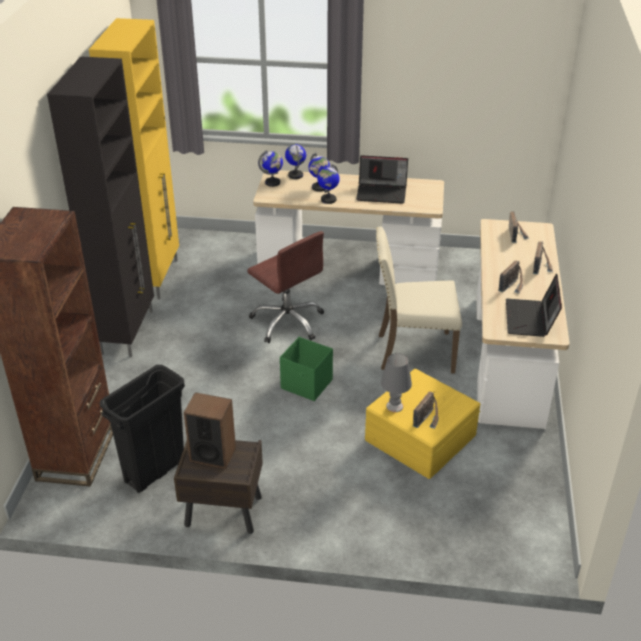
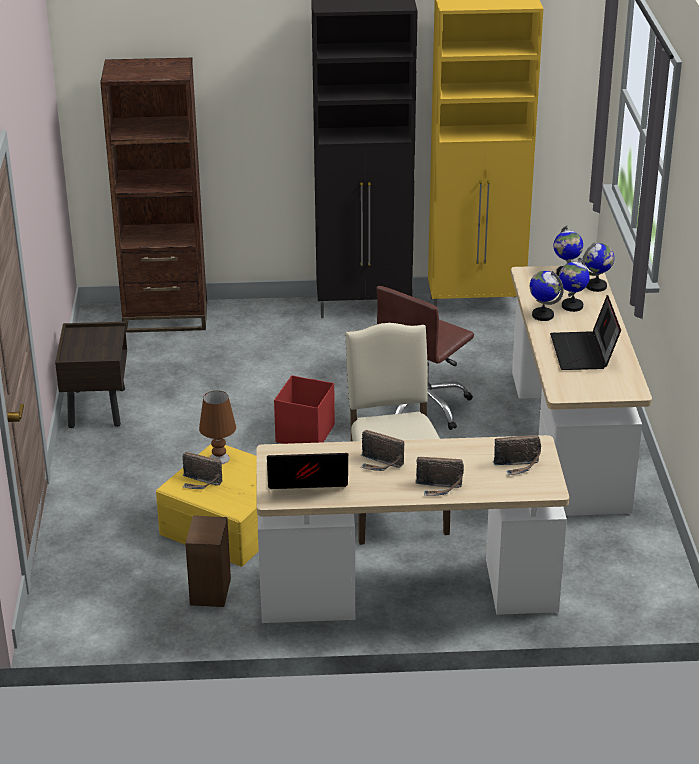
camera: 80 degrees right, 5 degrees down
black trash can [100,365,185,493] -> none
speaker [184,392,236,469] -> speaker moved to [185,516,231,607]
green storage box [280,337,333,401] -> red storage box [274,375,335,444]
grey table lamp [381,353,412,412] -> brown table lamp [199,391,236,464]

